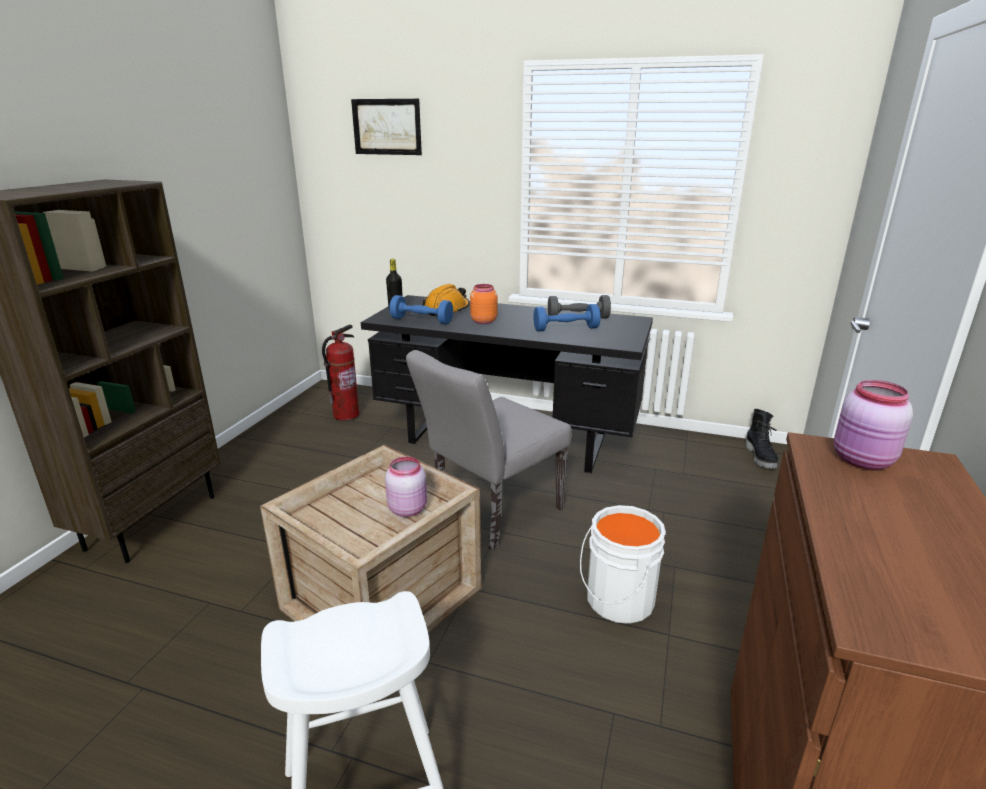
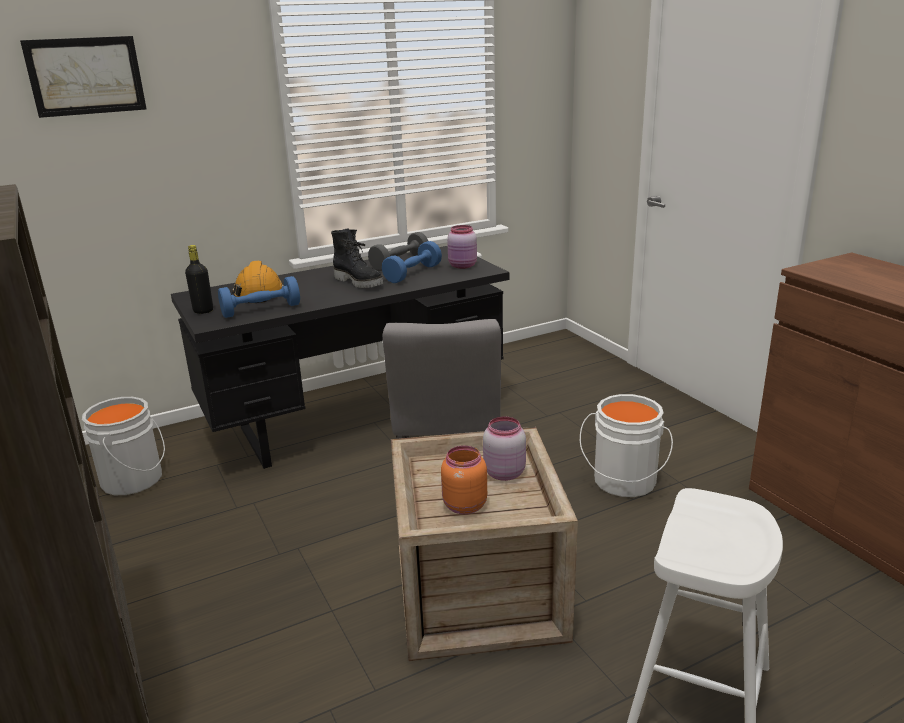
camera: 45 degrees left, 0 degrees up
fire extinguisher [322,325,359,421] -> grey bucket [82,397,165,495]
orange jar [470,284,497,324] -> orange jar moved to [441,446,487,514]
black boot [745,409,779,469] -> black boot moved to [331,228,383,288]
pink jar [834,380,913,470] -> pink jar moved to [447,225,477,269]

